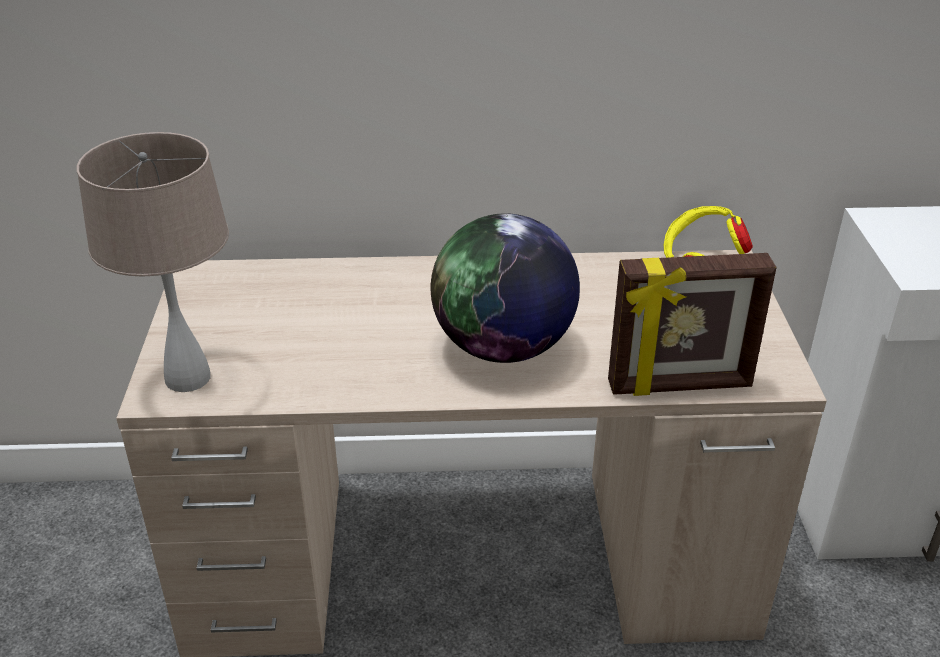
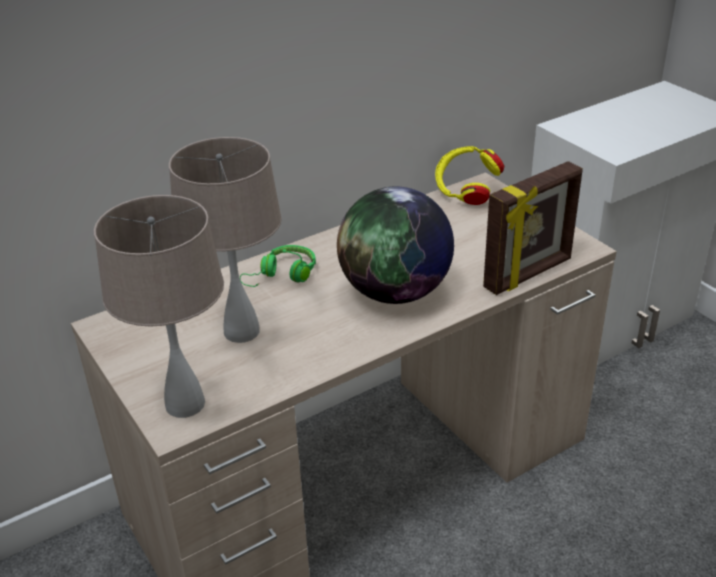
camera: 30 degrees left, 0 degrees up
none -> beige table lamp [169,137,282,343]
none -> green headphones [240,245,316,287]

